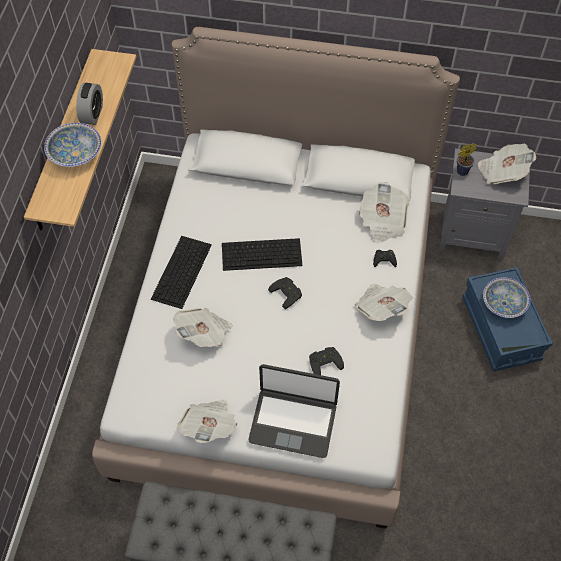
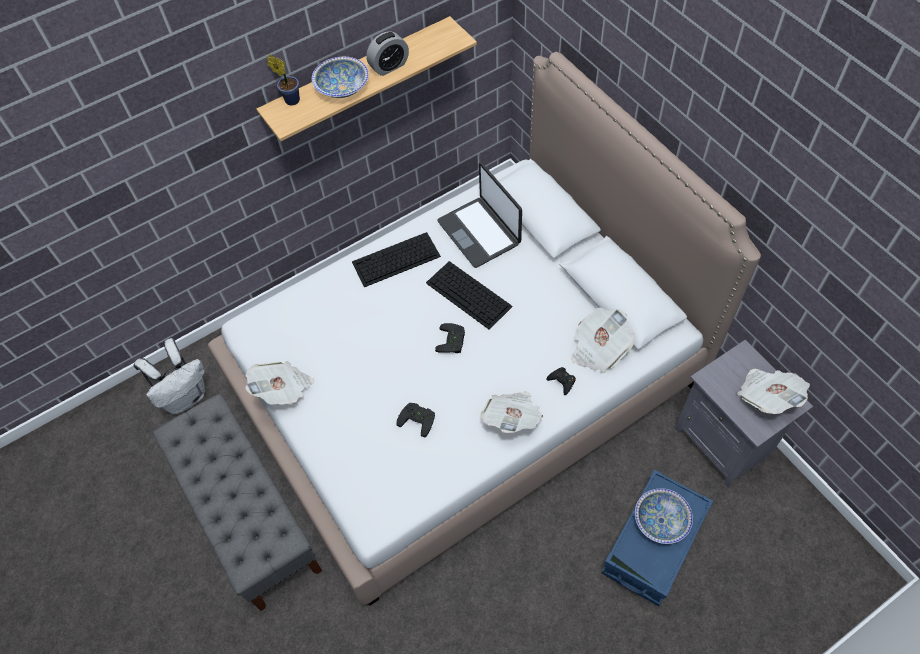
camera: 50 degrees right, 0 degrees up
newspaper [173,308,233,347] -> none
laptop [248,364,340,458] -> laptop moved to [438,163,522,268]
potted plant [457,143,477,176] -> potted plant moved to [267,54,300,105]
none -> white backpack [133,338,205,414]

